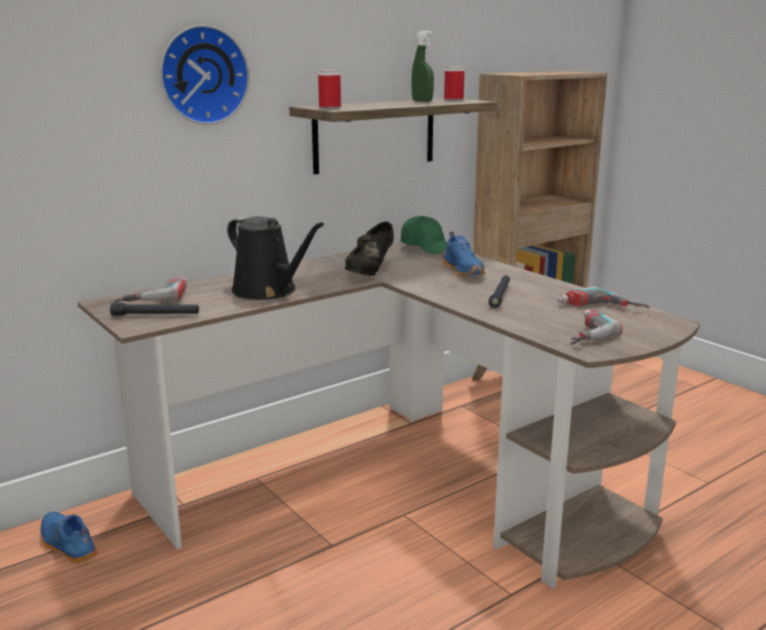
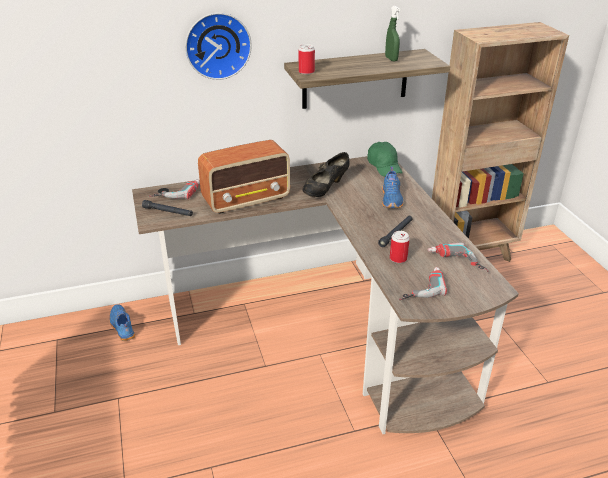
camera: 20 degrees right, 15 degrees up
black watering can [227,216,324,300] -> radio [198,140,290,214]
can [444,67,465,101] -> can moved to [390,231,410,263]

